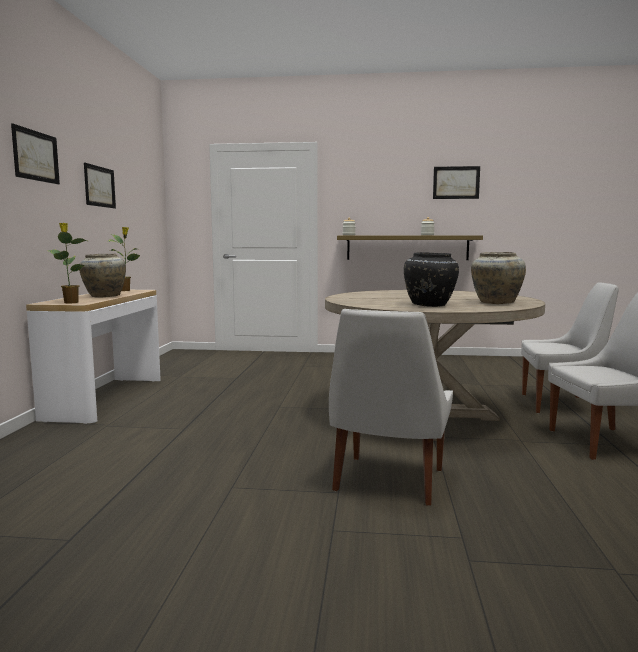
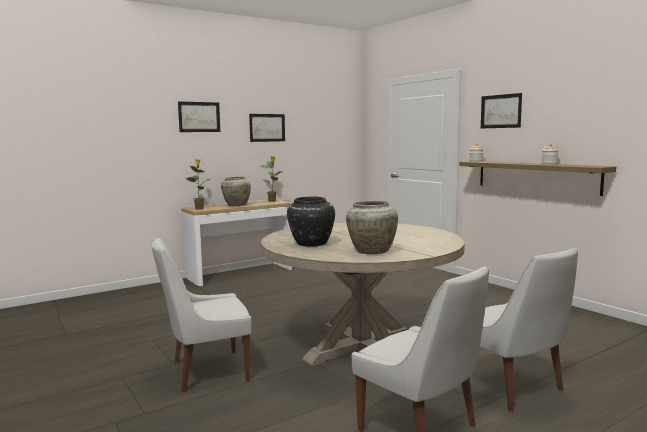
camera: 50 degrees right, 0 degrees up
picture [433,166,480,199] -> picture moved to [481,93,522,128]

